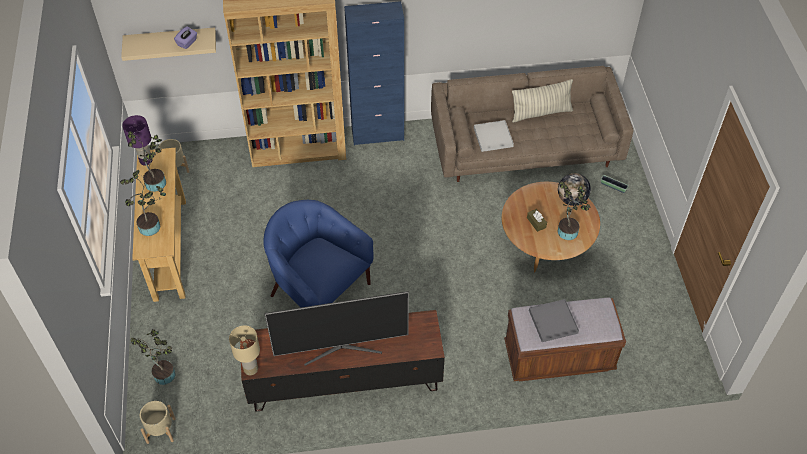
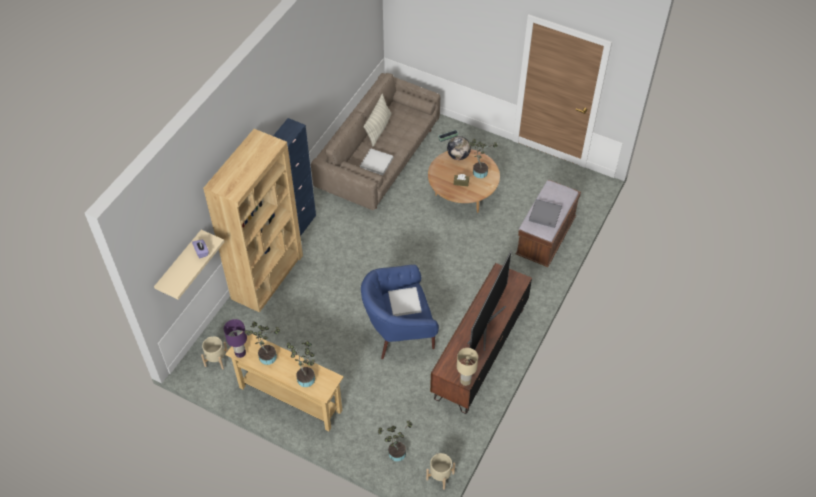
camera: 55 degrees left, 0 degrees up
none -> white tray [388,287,421,316]

